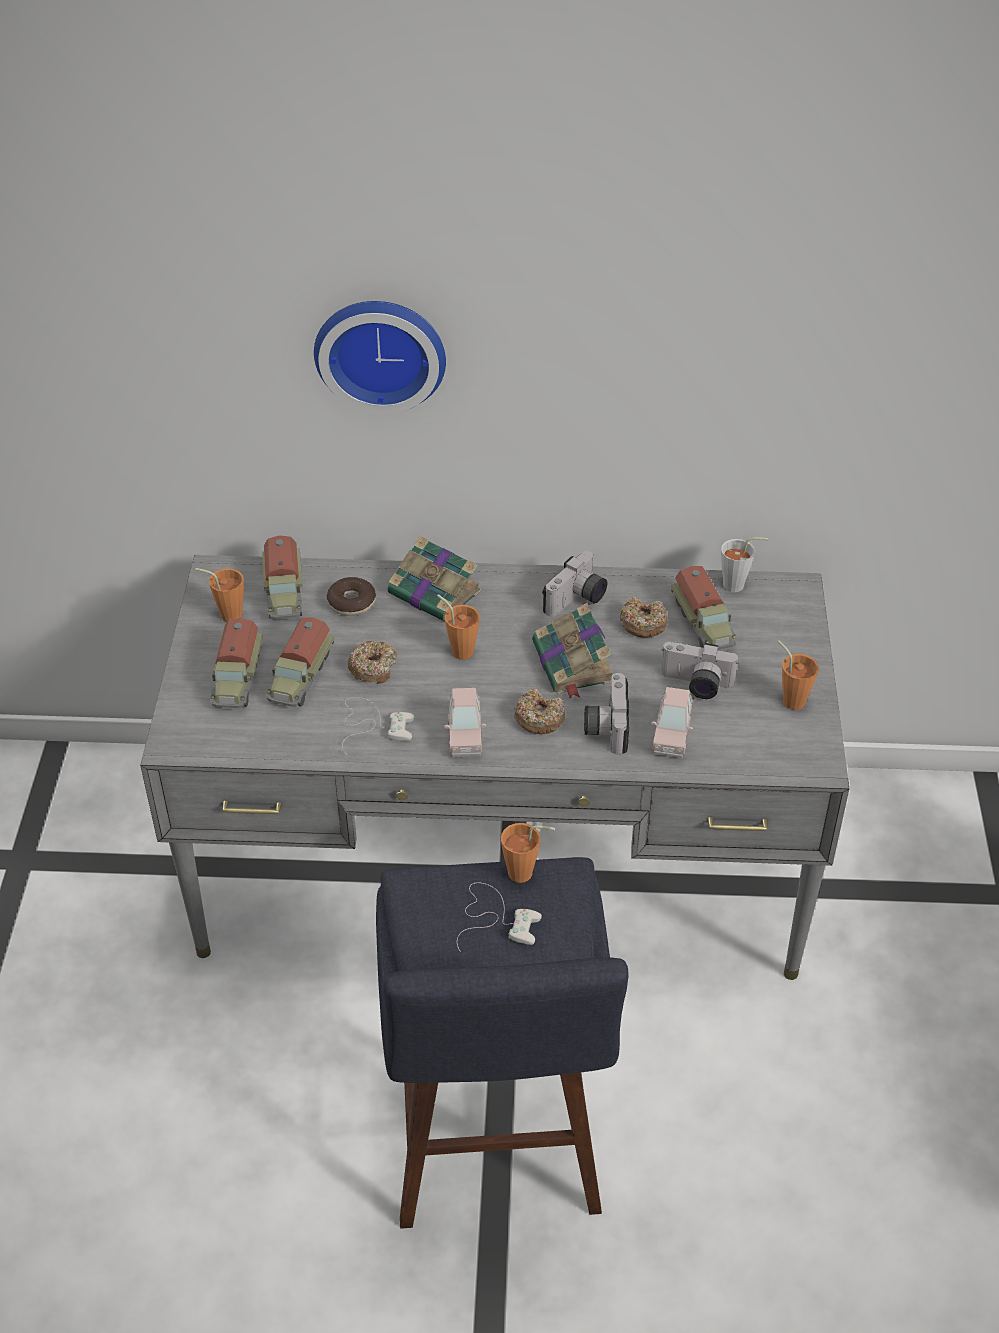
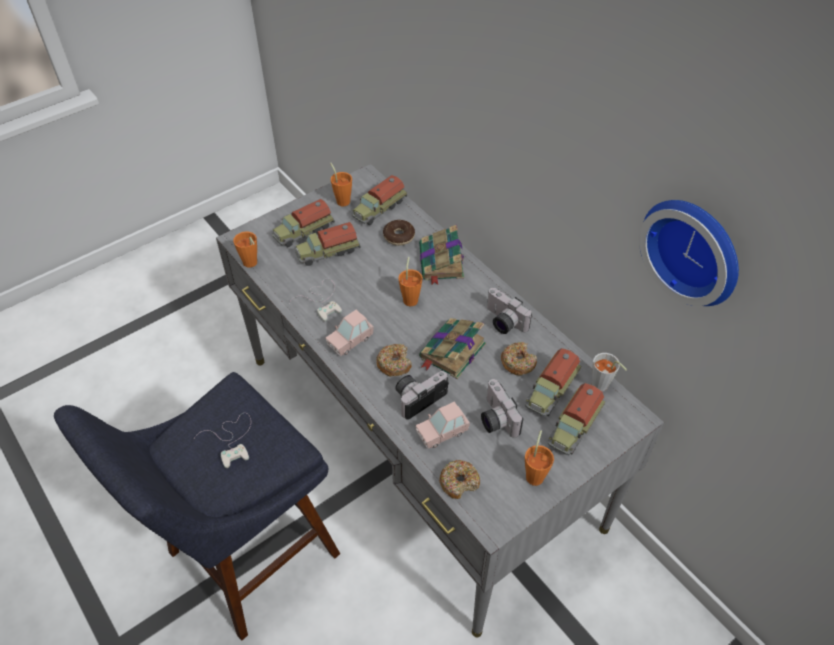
camera: 50 degrees right, 5 degrees up
wall clock [314,301,446,414] -> wall clock moved to [639,200,739,306]
donut [347,641,397,684] -> donut moved to [439,460,480,499]
orange cup [501,823,555,883] -> orange cup moved to [233,232,257,268]
camera [542,551,607,617] -> camera turned 45 degrees clockwise [487,288,532,334]
none -> toy truck [548,383,605,455]

